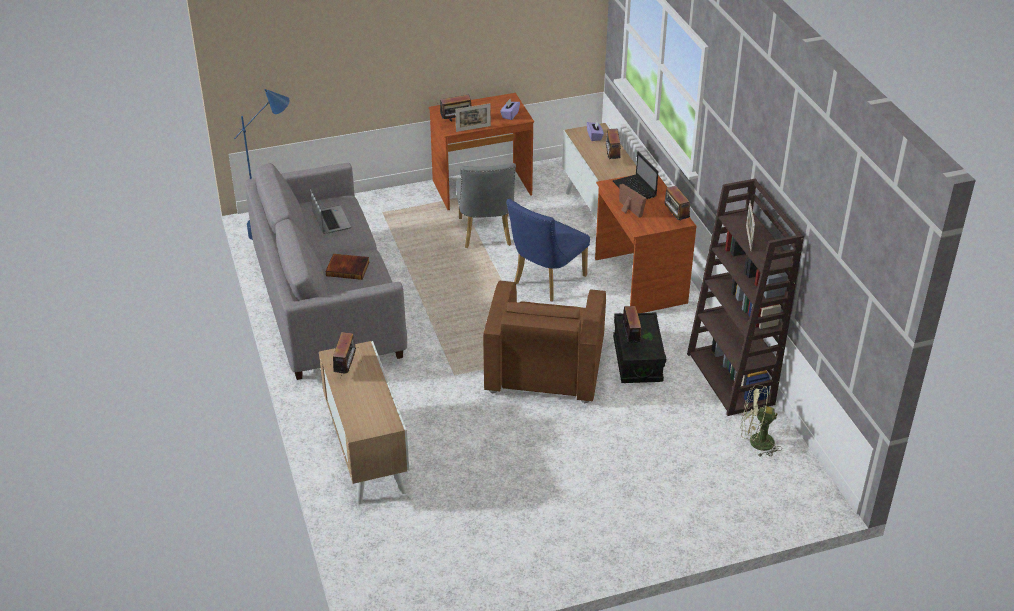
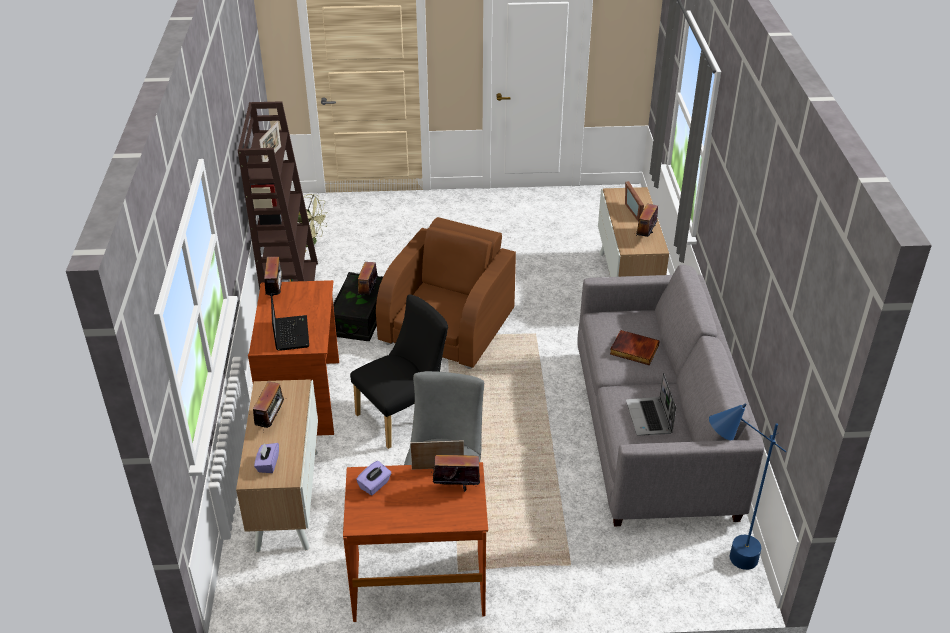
camera: 165 degrees left, 0 degrees up
blue chair [506,199,590,301] -> black chair [350,294,448,449]
picture frame [619,184,647,218] -> picture frame moved to [625,181,644,221]

